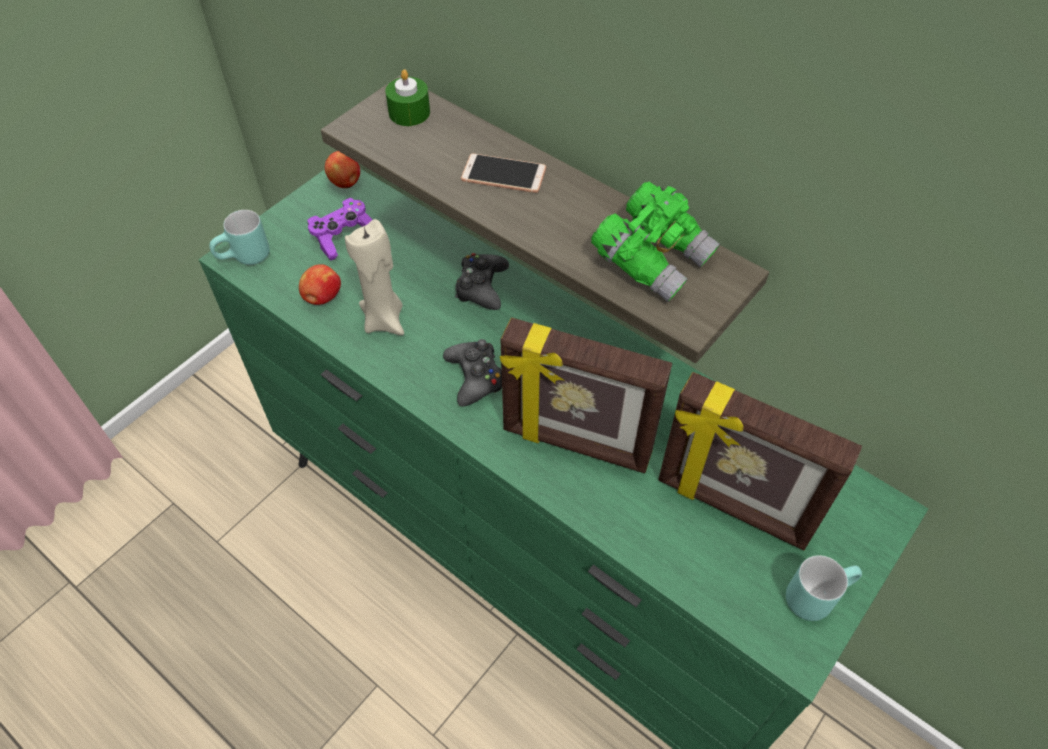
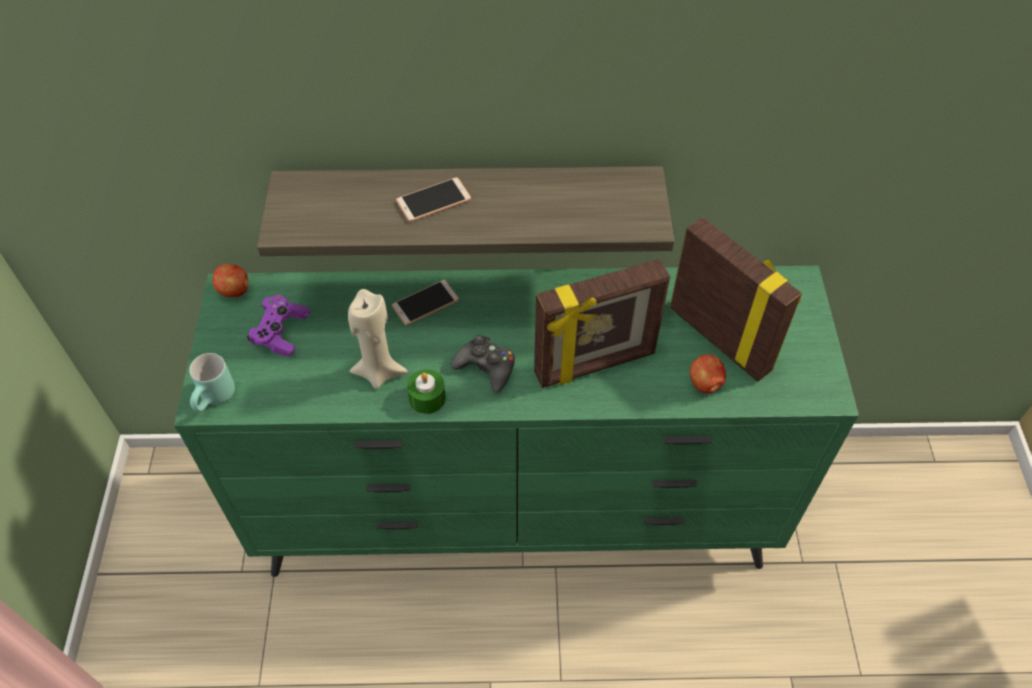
camera: 40 degrees left, 0 degrees up
apple [299,264,341,305] -> apple moved to [690,354,726,393]
green candle [385,69,430,126] -> green candle moved to [407,369,446,414]
black game controller [455,253,509,310] -> phone [392,280,459,326]
green binoculars [591,182,720,302] -> none
picture frame [658,372,862,550] -> picture frame turned 120 degrees counterclockwise [670,217,802,382]
turquoise mug [786,555,862,621] -> none

